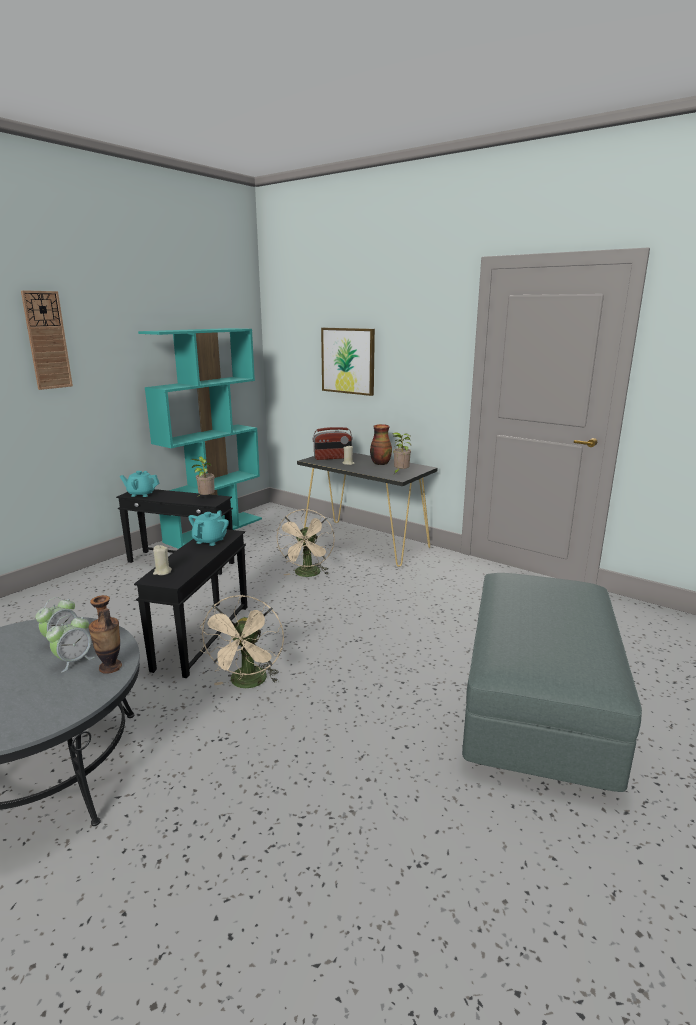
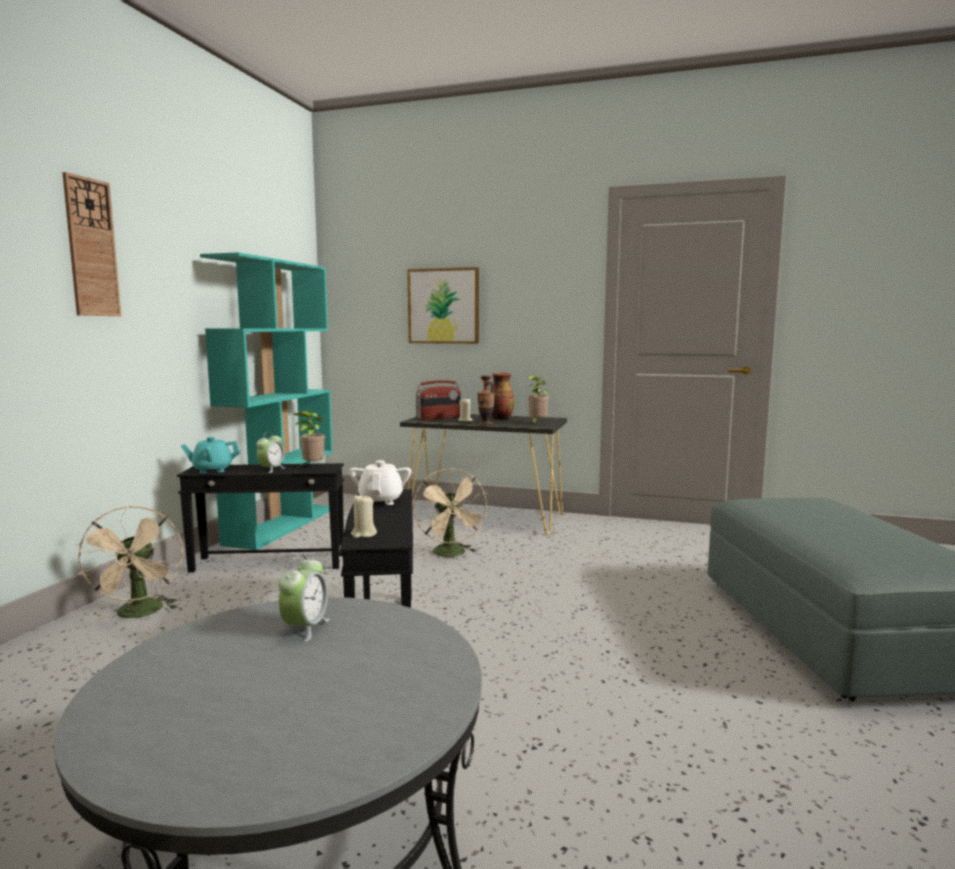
camera: 20 degrees left, 10 degrees down
alarm clock [46,615,95,672] -> alarm clock moved to [257,432,285,473]
vase [88,595,122,674] -> vase moved to [477,376,495,425]
turquoise teapot [188,511,229,546] -> white teapot [349,460,411,505]
beige fan [200,595,284,688] -> beige fan moved to [76,506,183,621]

